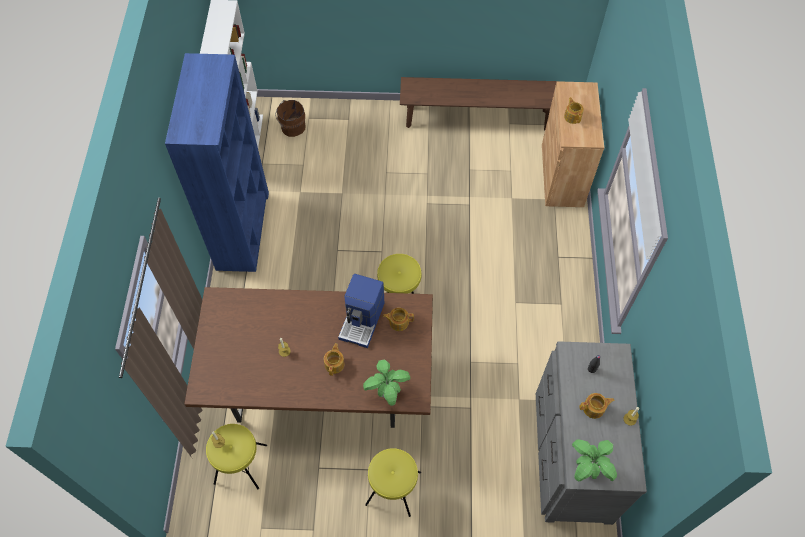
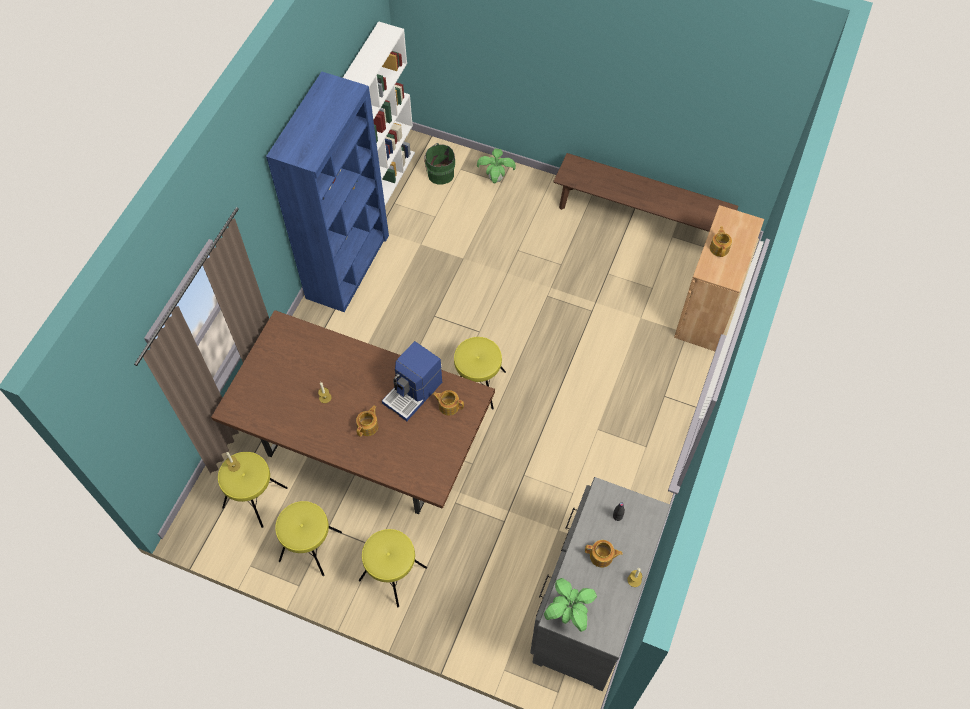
camera: 20 degrees right, 0 degrees up
brown bucket [275,100,305,137] -> green bucket [424,143,455,184]
potted plant [363,359,411,406] -> potted plant moved to [477,148,516,183]
none -> yellow stool [275,501,342,576]

